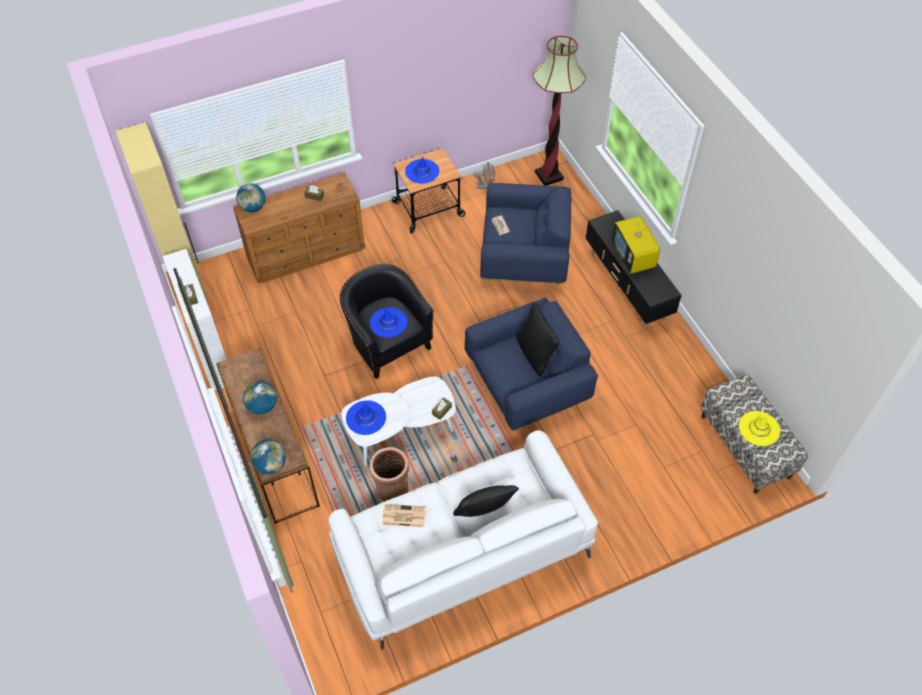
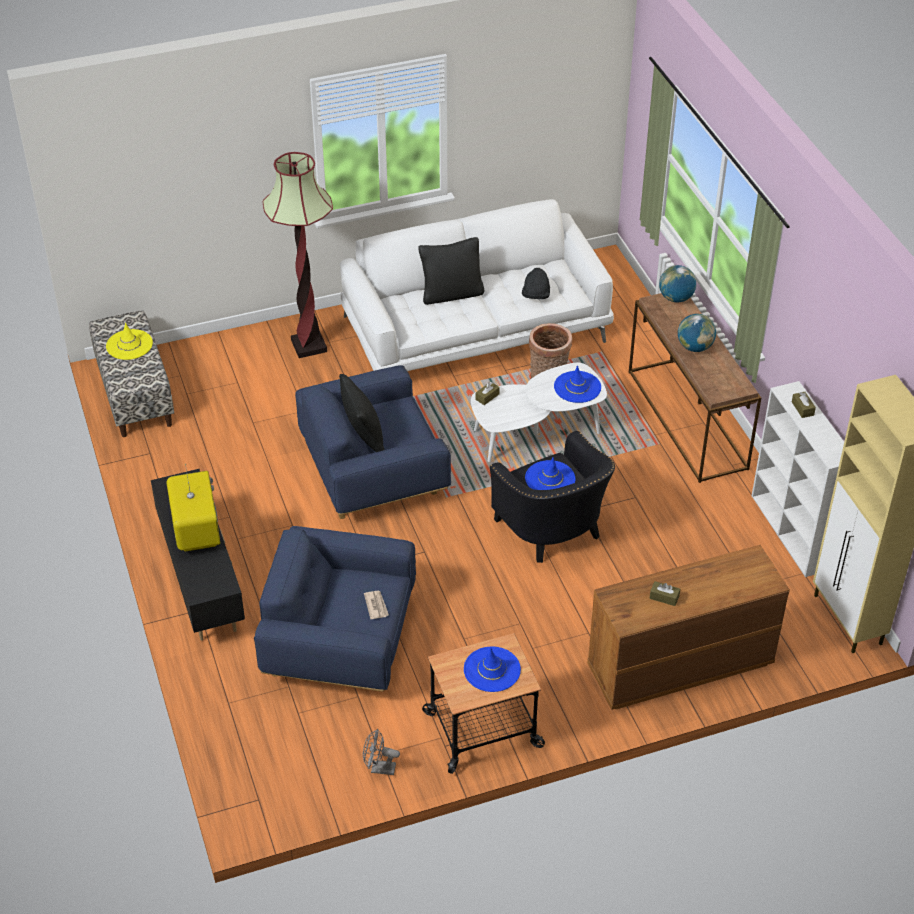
camera: 175 degrees left, 10 degrees down
globe [236,183,266,212] -> none
newspaper [382,504,426,527] -> black hat [522,268,550,299]
floor lamp [533,36,586,186] -> floor lamp moved to [263,152,333,358]

